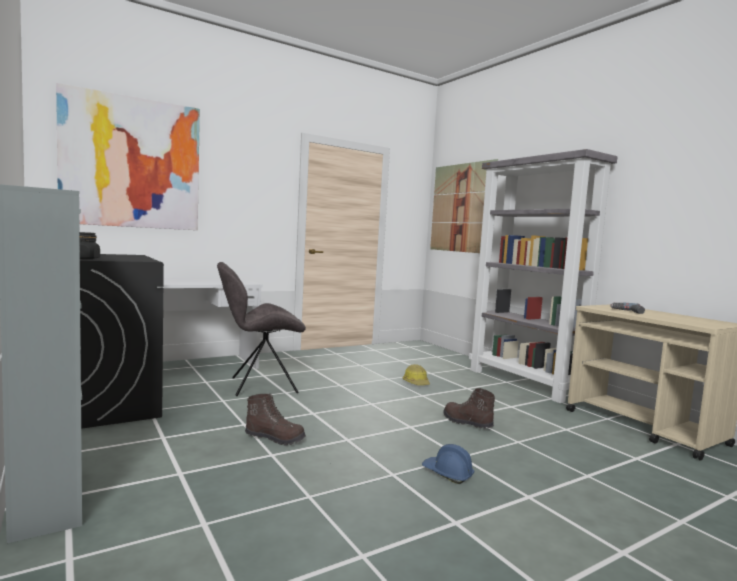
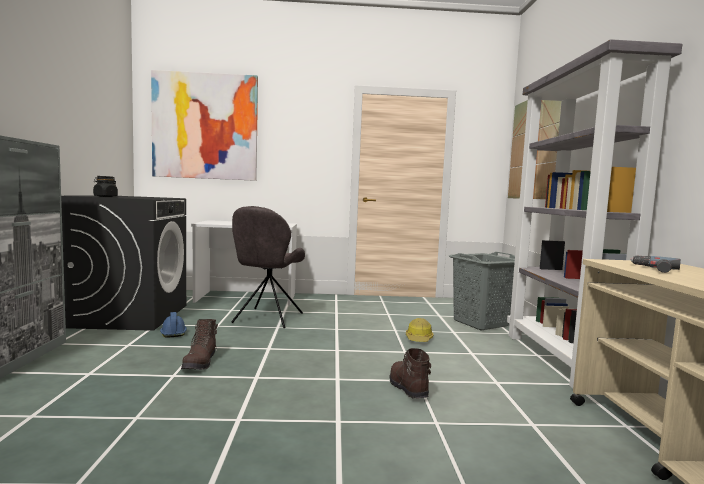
camera: 30 degrees right, 0 degrees up
grey chair [217,262,306,396] -> grey chair turned 90 degrees counterclockwise [231,206,305,328]
brown boot [245,393,306,445] -> brown boot turned 45 degrees clockwise [181,319,218,370]
blue hard hat [422,444,474,484] -> blue hard hat moved to [160,312,187,338]
none -> grey laundry basket [449,252,515,330]

